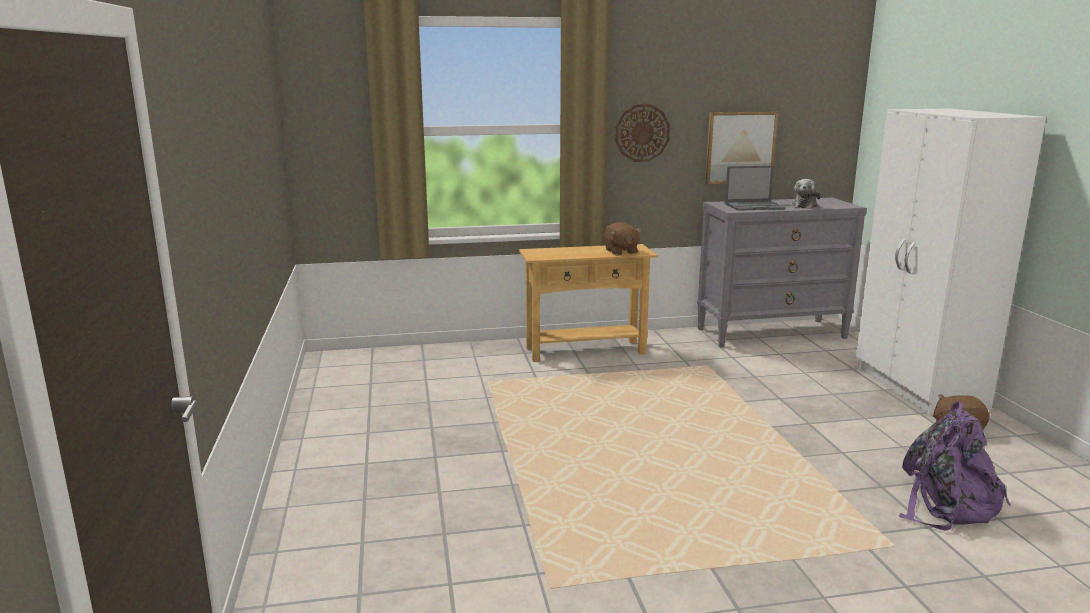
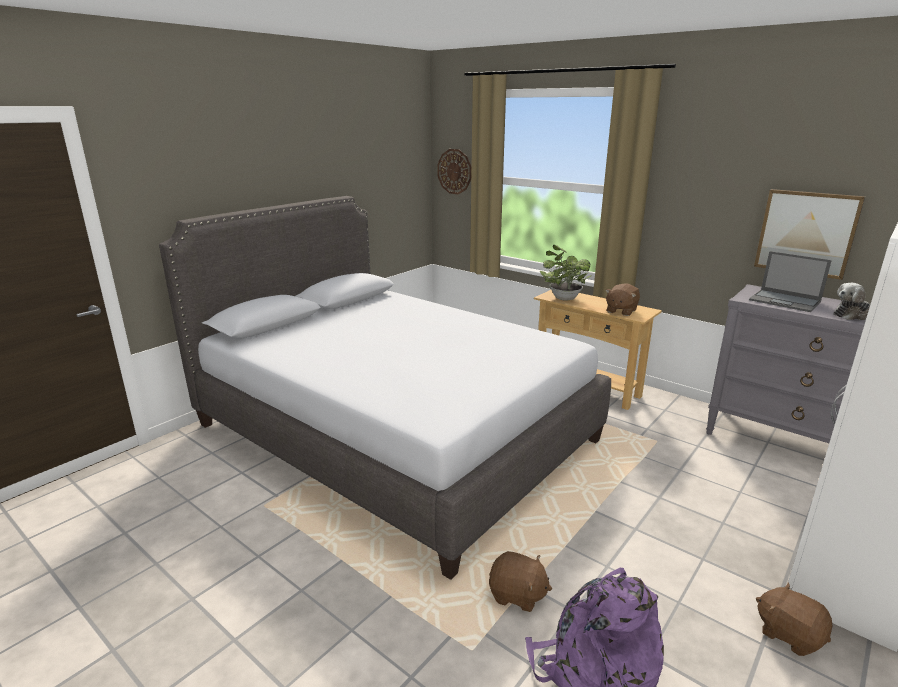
camera: 50 degrees right, 5 degrees up
wall clock [615,104,670,162] -> wall clock moved to [437,149,472,194]
none -> grey bed [159,196,611,580]
none -> brown plush toy [489,551,552,612]
none -> potted plant [540,245,592,301]

